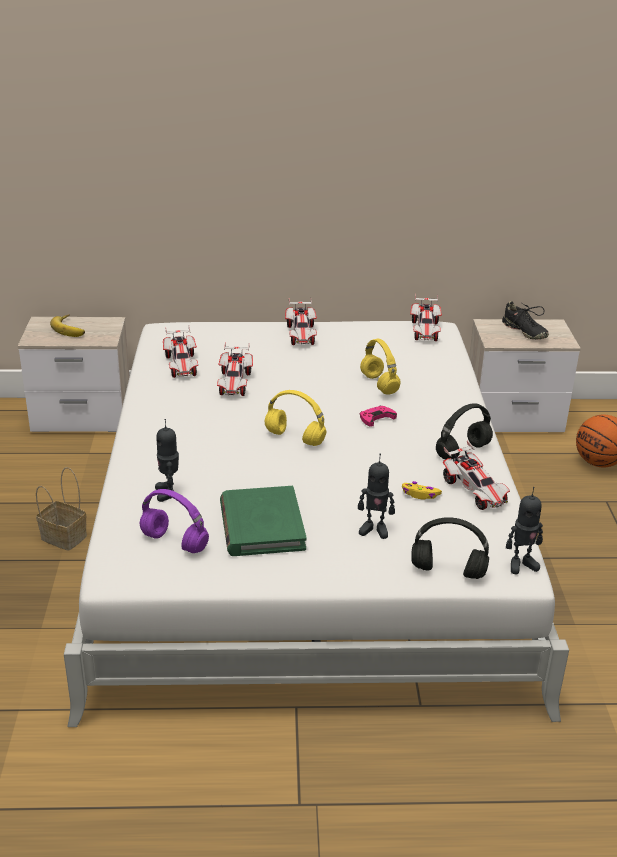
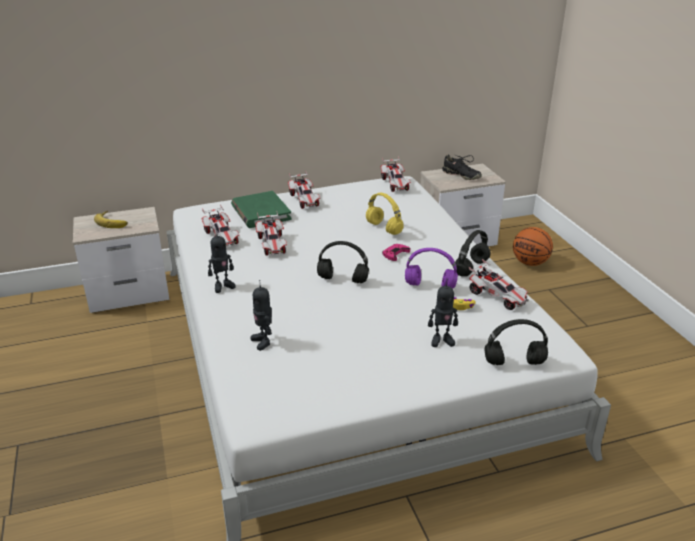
camera: 15 degrees left, 0 degrees up
basket [36,467,87,551] -> none
purple headphones [140,489,209,553] -> purple headphones moved to [405,248,458,289]
green book [220,486,307,556] -> green book moved to [231,191,292,228]
yellow headphones [265,390,326,446] -> black headphones [317,241,369,283]
toy robot [506,487,543,575] -> toy robot moved to [208,229,236,293]

